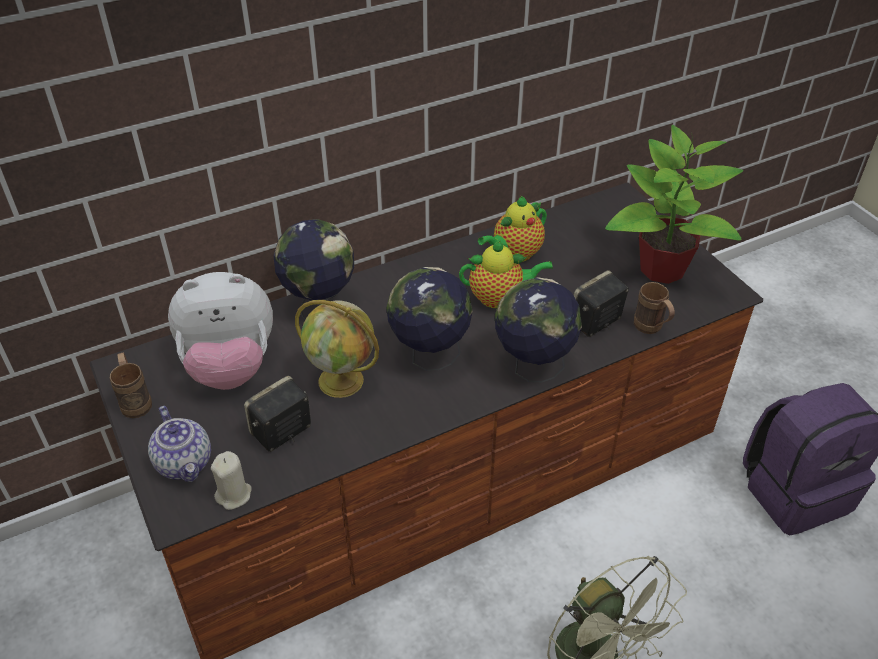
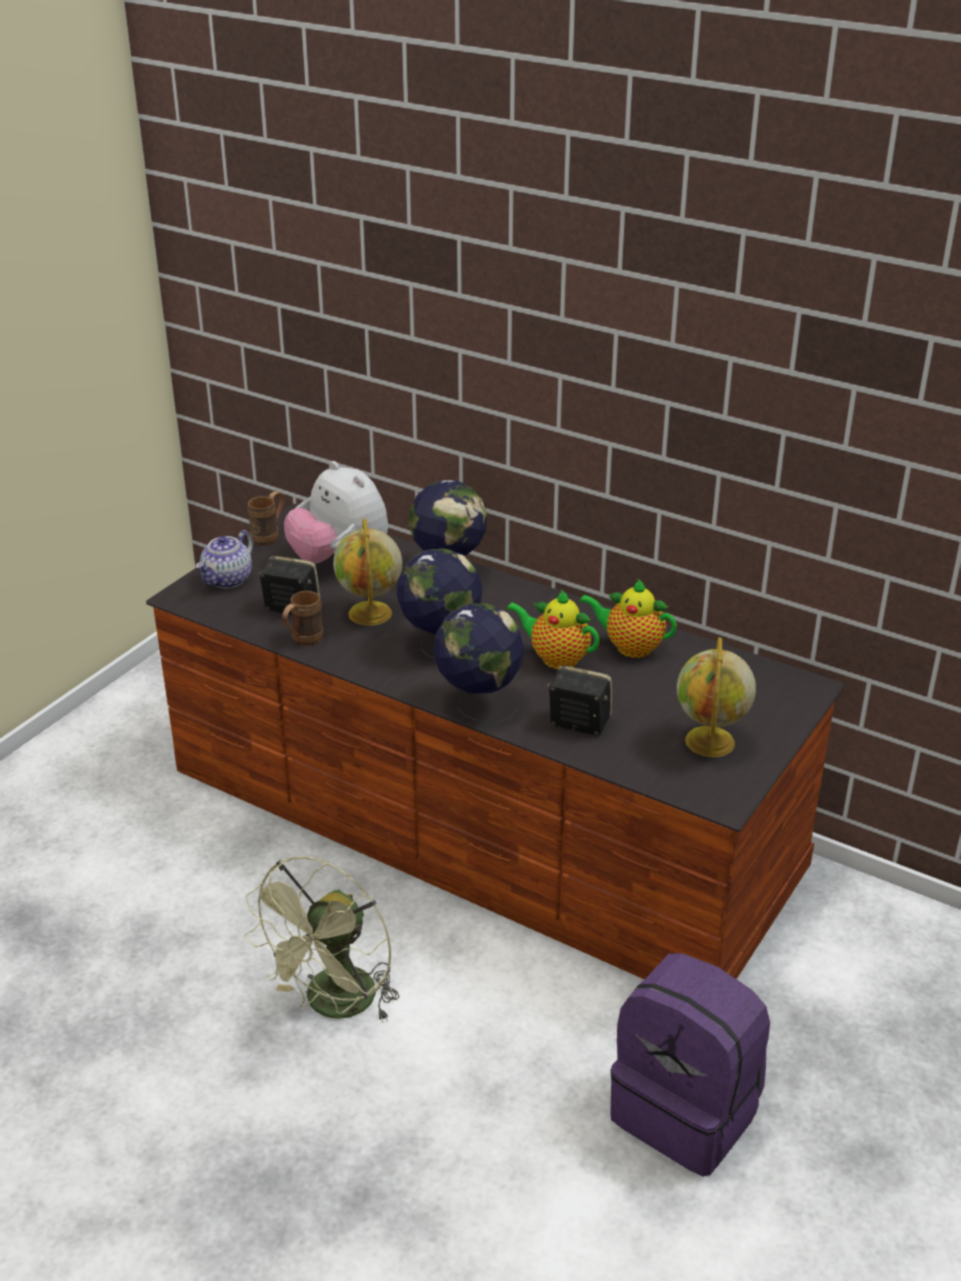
camera: 60 degrees right, 10 degrees down
beige candle [211,451,252,510] -> none
teapot [459,240,553,308] -> teapot turned 150 degrees clockwise [506,589,600,669]
potted plant [605,125,743,284] -> globe [677,637,756,757]
brown mug [634,282,675,334] -> brown mug moved to [282,591,323,646]

